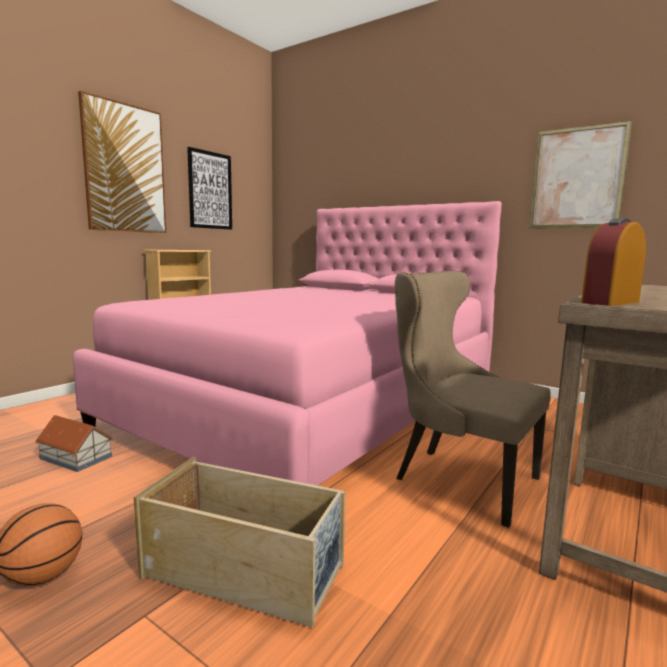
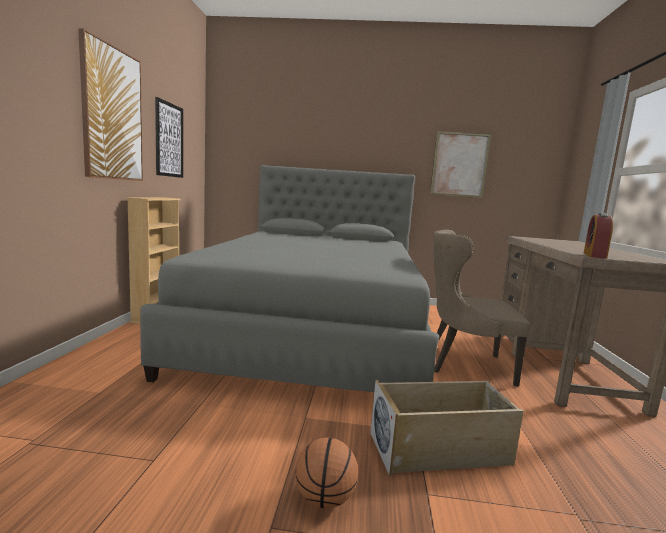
camera: 30 degrees left, 0 degrees up
toy house [35,415,113,472] -> none
pink bed [73,201,502,486] -> grey bed [140,165,439,392]

